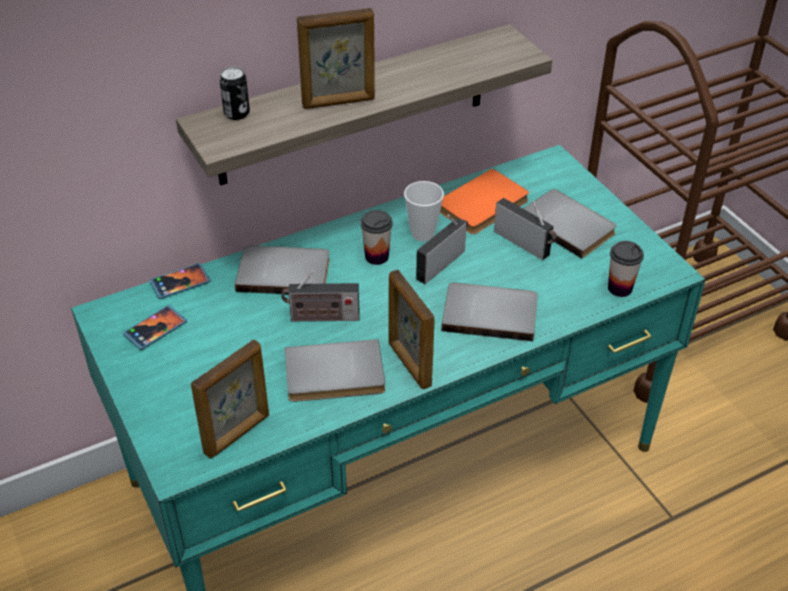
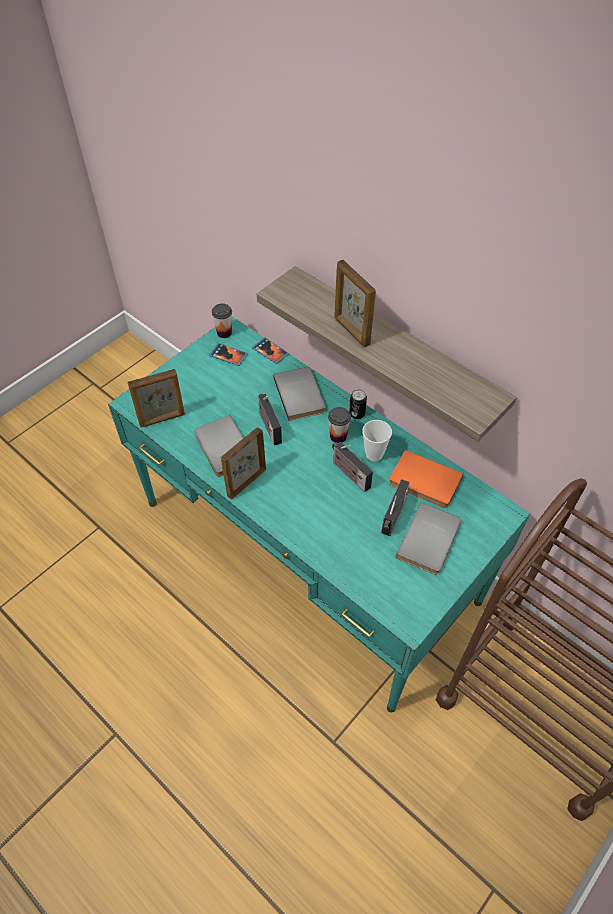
camera: 70 degrees right, 10 degrees up
picture frame [191,339,269,458] -> picture frame turned 45 degrees counterclockwise [127,369,185,428]
can [219,67,250,120] -> can moved to [349,389,367,419]
radio [416,214,468,284] -> radio turned 150 degrees counterclockwise [332,442,373,492]
grey book [441,283,538,341] -> none
cup [608,241,644,297] -> cup moved to [212,303,232,338]

